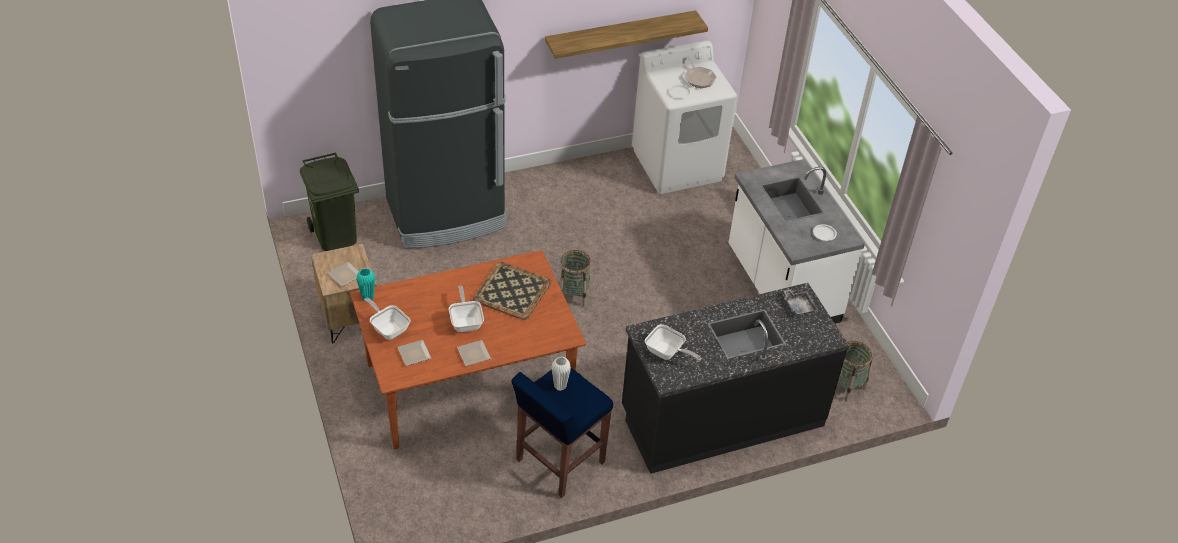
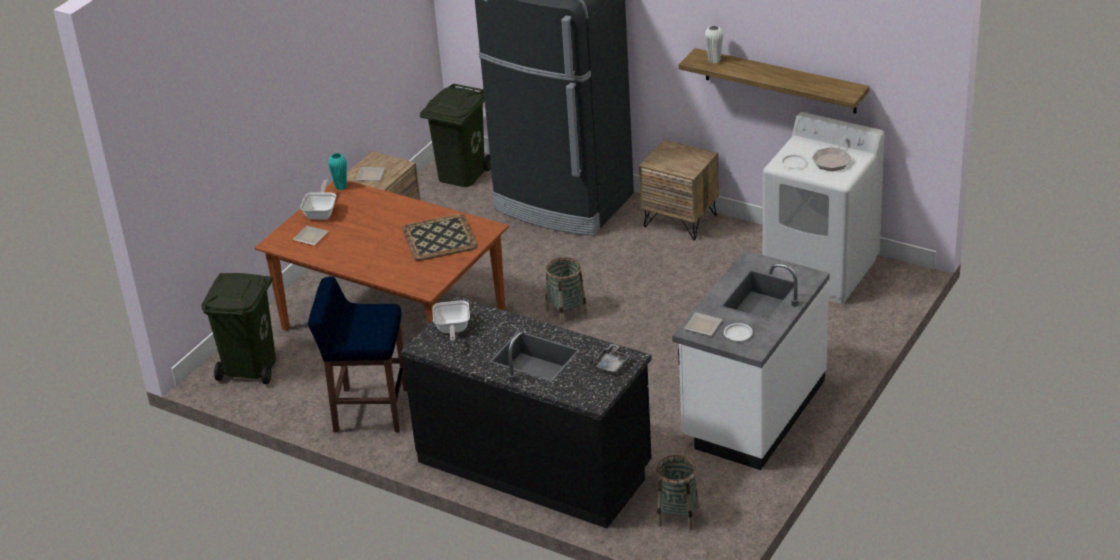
camera: 55 degrees right, 10 degrees down
frying pan [449,285,484,332] -> none
plate [457,340,491,366] -> plate moved to [684,313,723,336]
white vase [551,357,571,391] -> white vase moved to [705,25,723,64]
none -> green trash can [201,273,276,384]
none -> brown nightstand [639,140,719,240]

